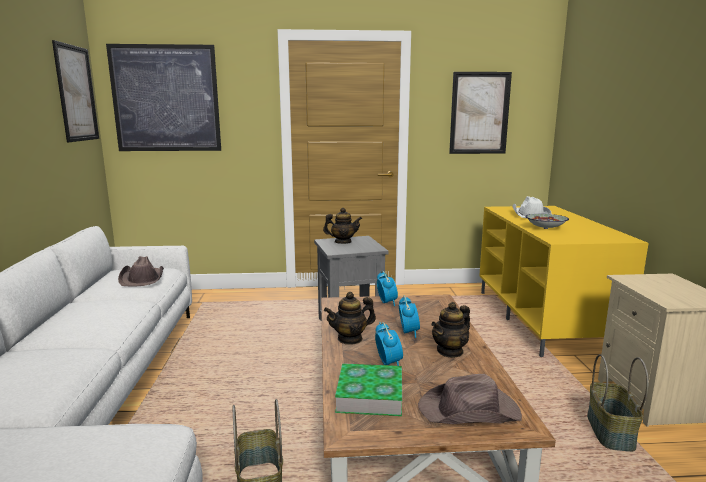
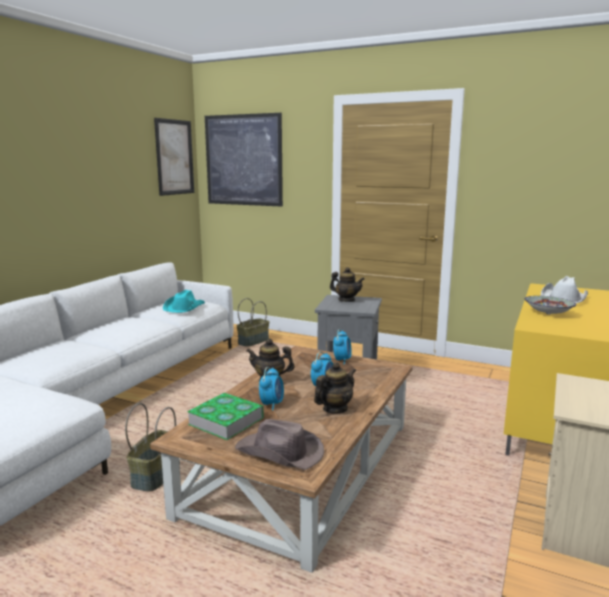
camera: 30 degrees right, 0 degrees up
brown hat [118,256,164,286] -> turquoise hat [163,290,205,313]
teapot [431,302,470,358] -> teapot turned 150 degrees clockwise [314,362,356,414]
picture [449,72,512,154] -> none
basket [587,354,649,452] -> basket moved to [237,298,269,347]

